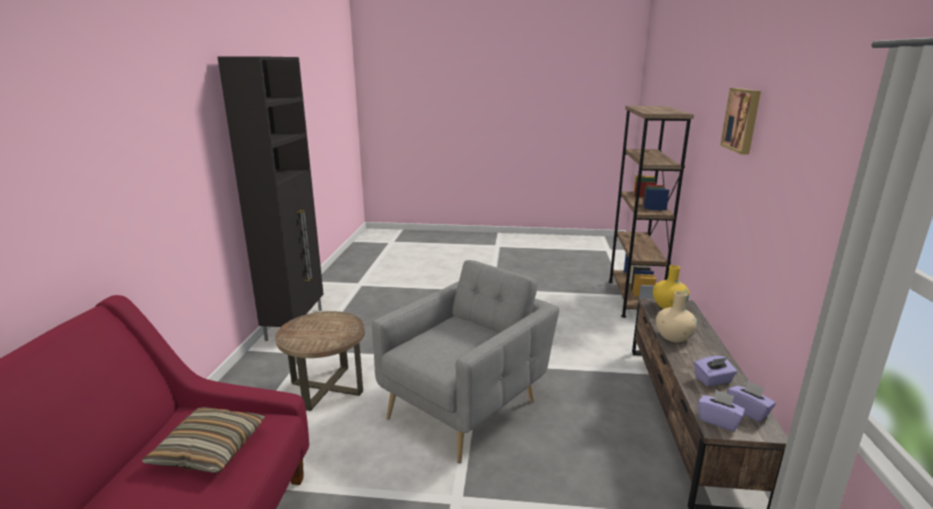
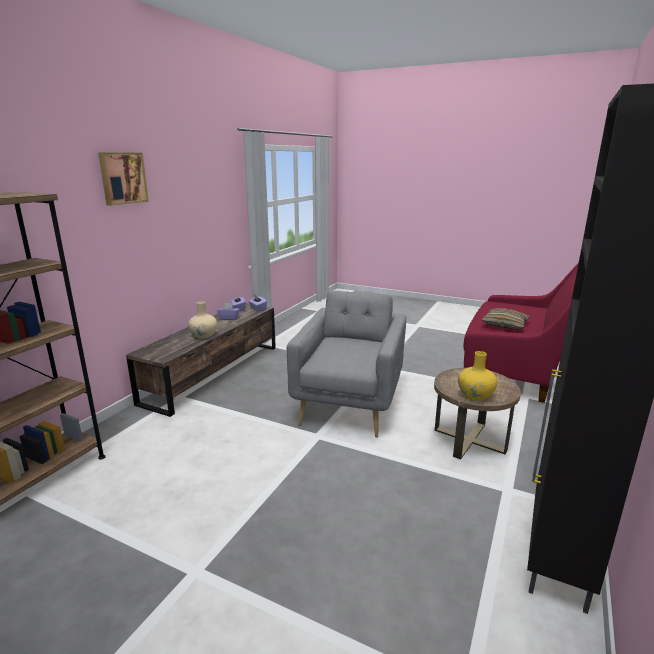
camera: 160 degrees left, 0 degrees up
grey armchair [372,260,559,463] -> grey armchair turned 135 degrees clockwise [287,291,406,437]
yellow vase [653,265,690,309] -> yellow vase moved to [458,351,497,401]

